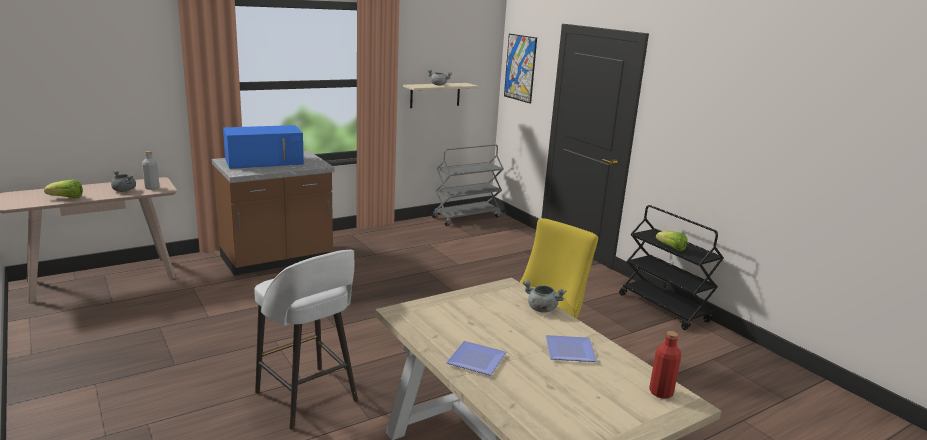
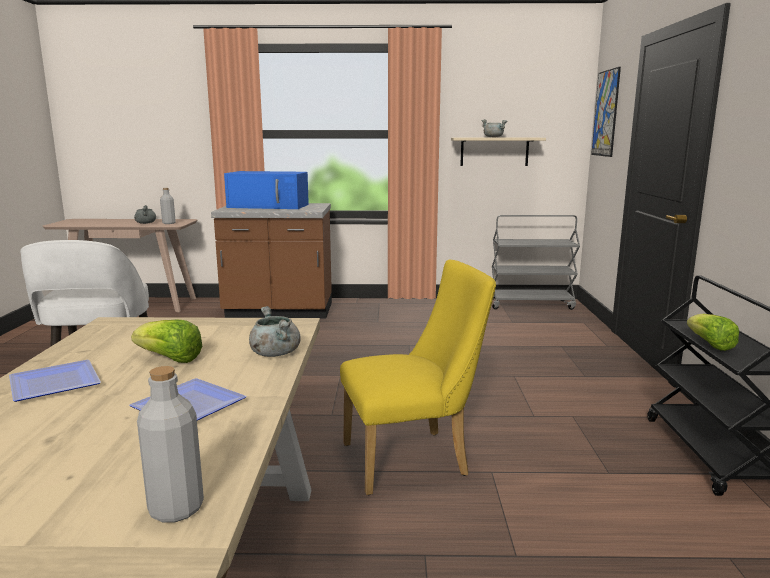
camera: 35 degrees right, 5 degrees down
lettuce [44,180,83,199] -> lettuce moved to [131,320,202,363]
red bottle [649,331,681,399] -> grey bottle [137,366,204,523]

